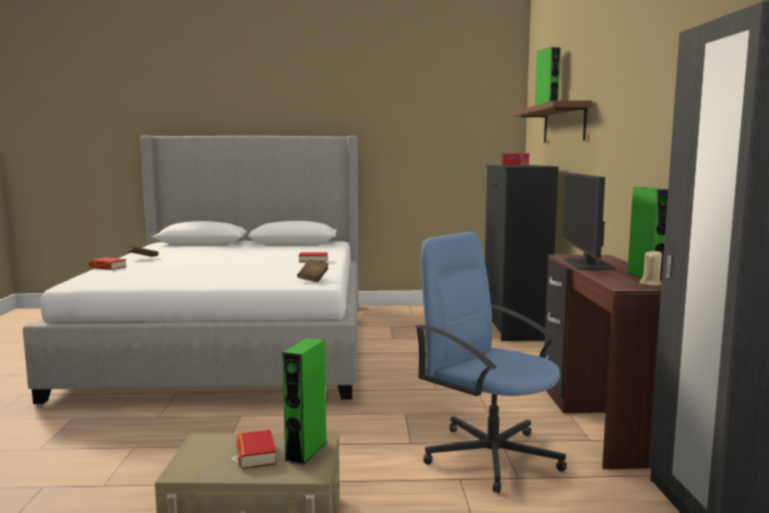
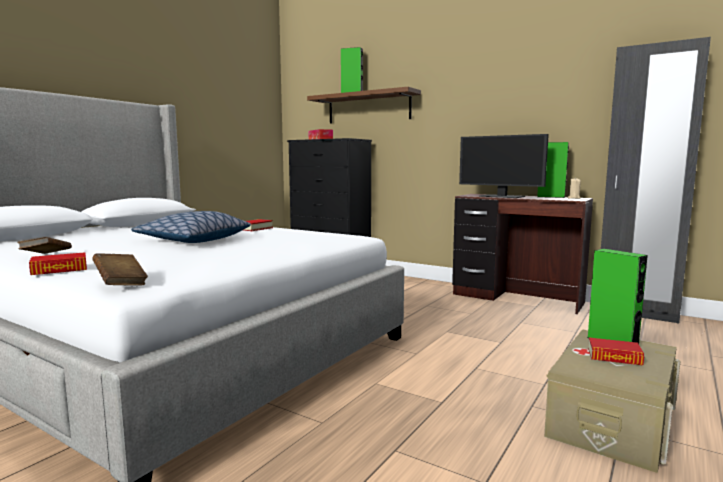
camera: 55 degrees left, 0 degrees up
brown book [297,260,329,282] -> brown book moved to [92,253,148,285]
blue office chair [415,232,567,493] -> none
none -> pillow [131,211,251,243]

